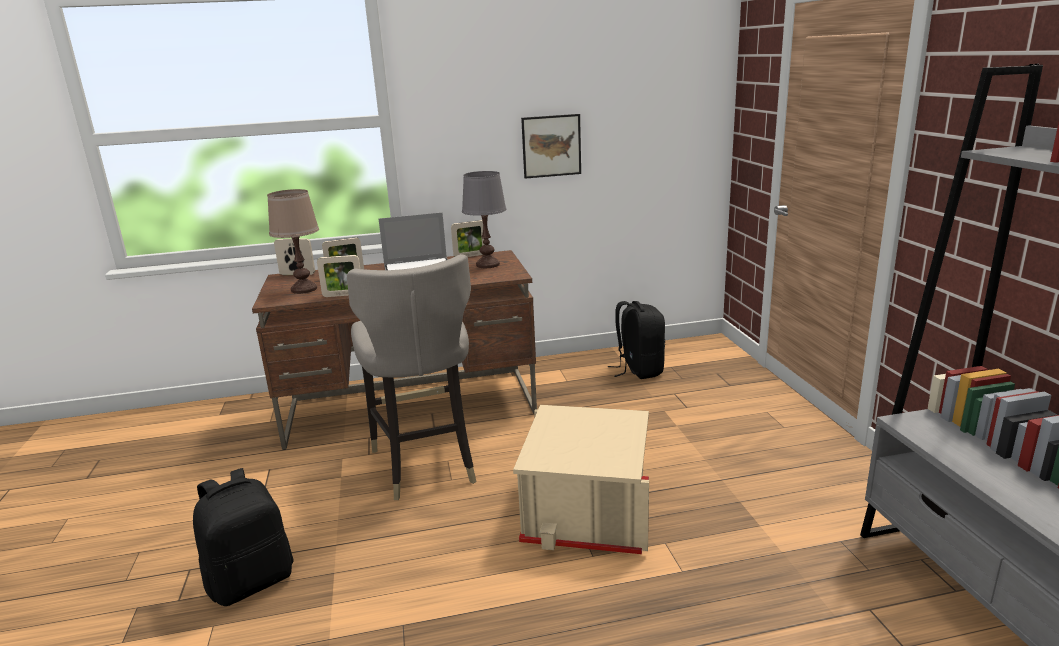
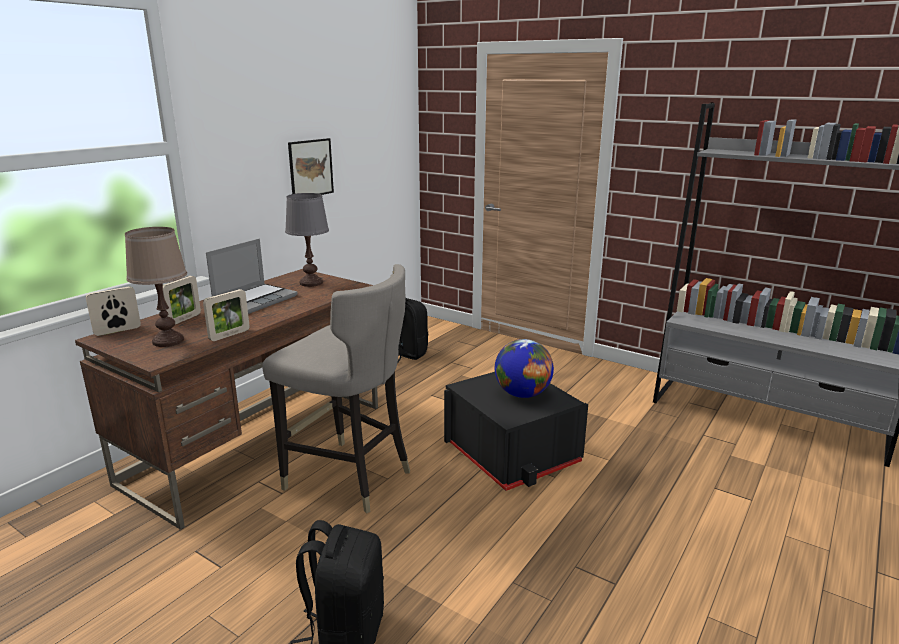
camera: 45 degrees left, 0 degrees up
picture frame [451,220,485,257] -> none
beige storage box [513,405,649,554] -> black storage box [444,372,588,491]
none -> globe [495,339,554,398]

